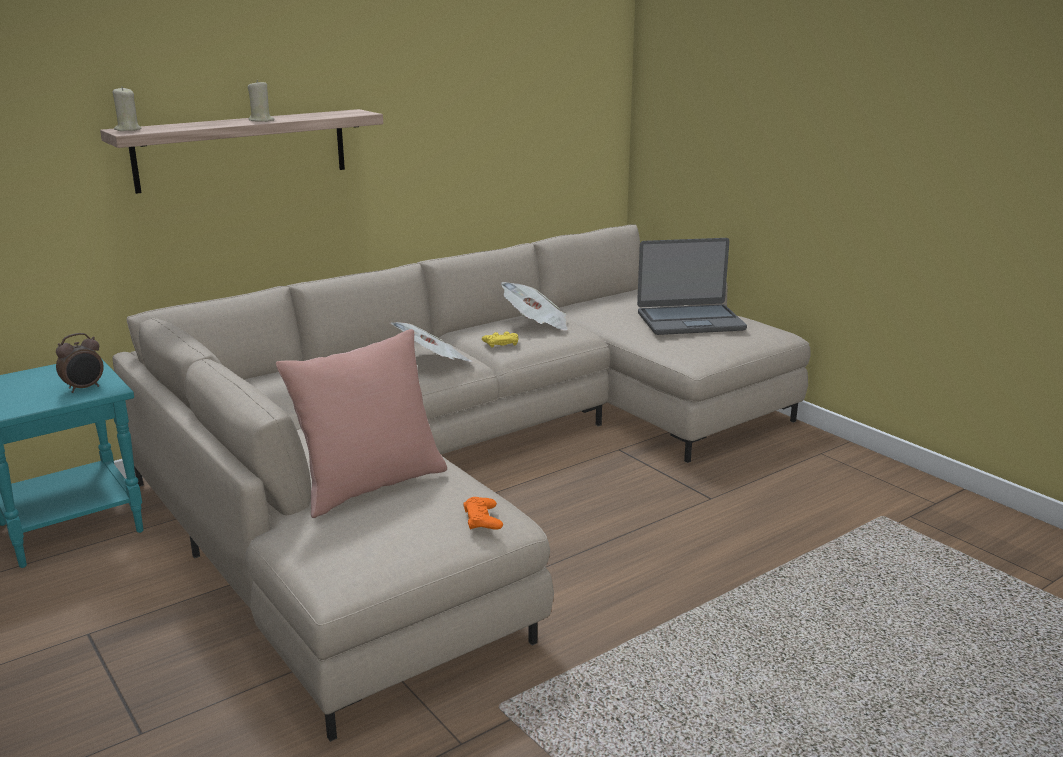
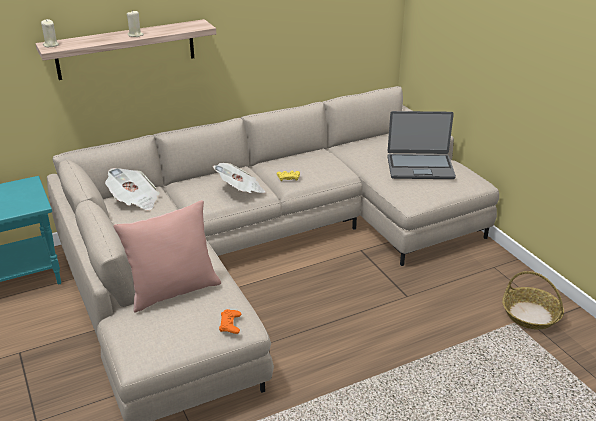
camera: 10 degrees right, 10 degrees up
alarm clock [56,333,104,393] -> none
newspaper [501,282,568,331] -> newspaper moved to [105,168,160,210]
none -> basket [502,271,564,330]

